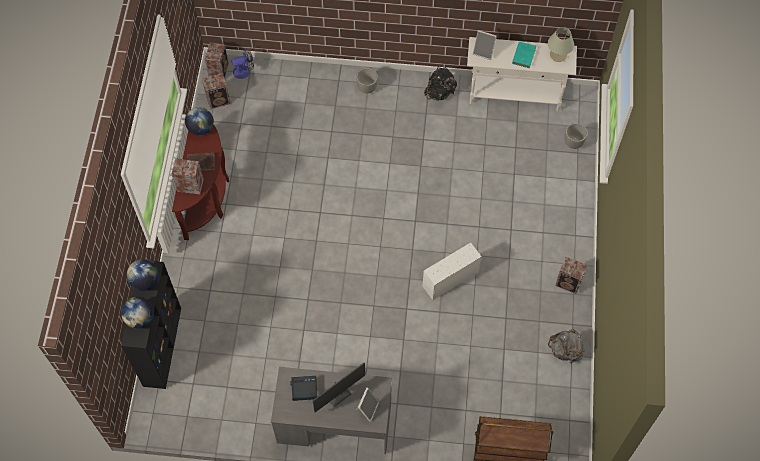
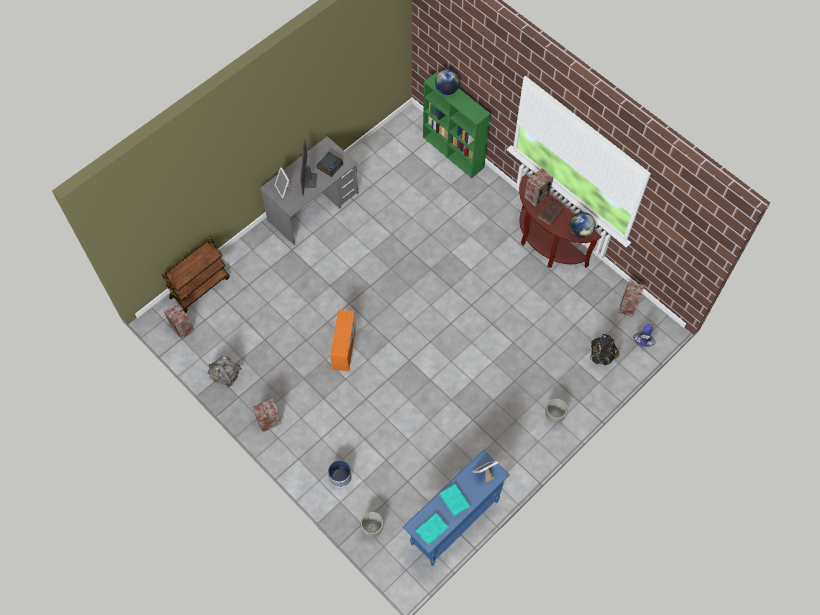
camera: 130 degrees right, 0 degrees up
black bookcase [121,261,181,389] -> green bookcase [423,71,490,178]
globe [126,259,159,291] -> none
speaker [205,42,229,79] -> speaker moved to [164,303,194,339]
white storage box [422,243,482,300] -> orange storage box [330,310,356,371]
black backpack [424,67,457,100] -> black backpack moved to [590,334,620,365]
white console table [467,37,577,111] -> blue console table [403,450,510,566]
beige table lamp [548,27,574,62] -> turquoise book [415,513,449,546]
none -> planter [328,460,352,488]

